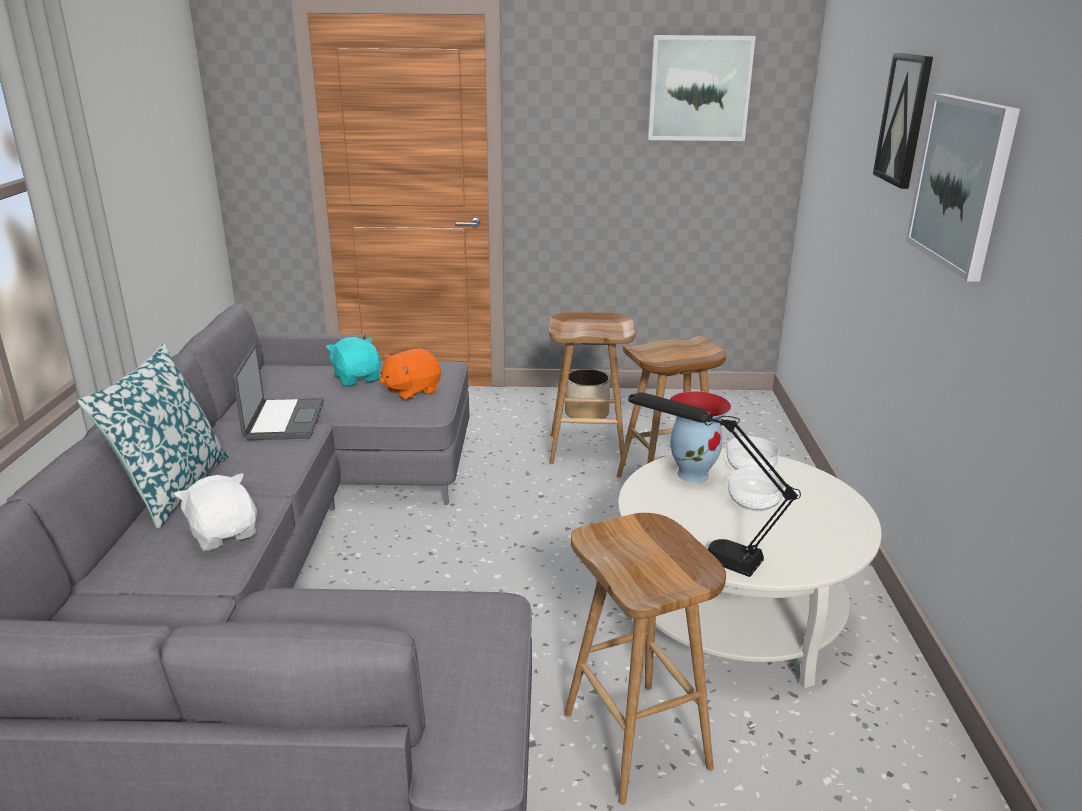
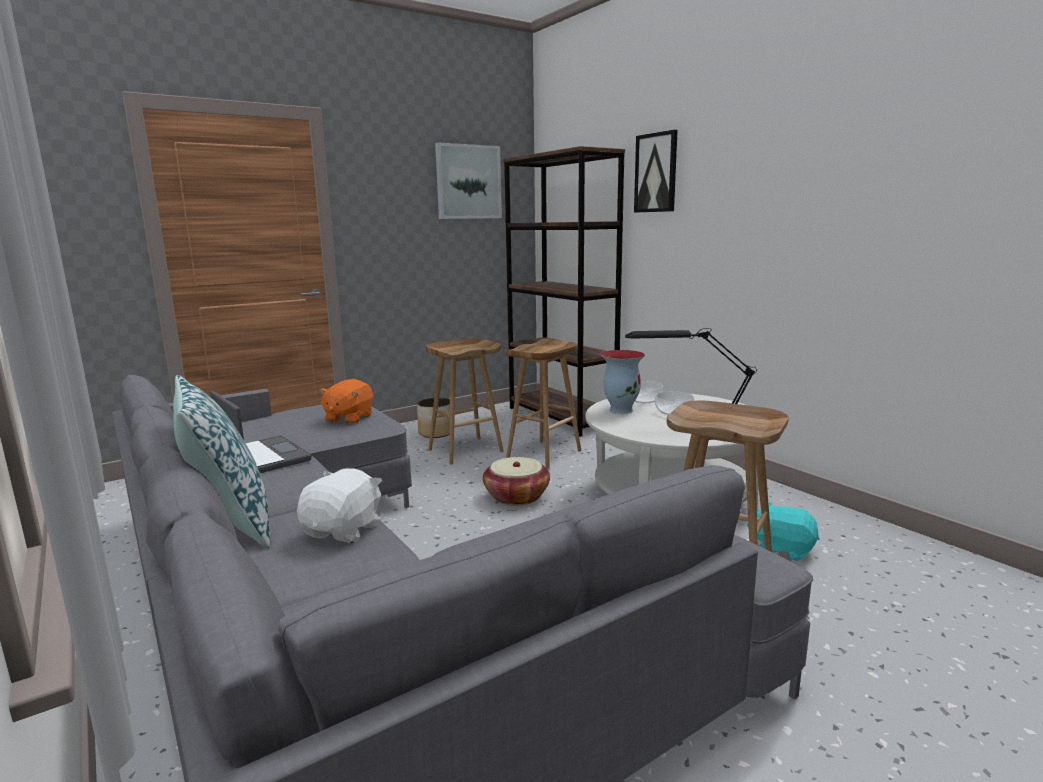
camera: 35 degrees left, 10 degrees down
white plush toy [174,473,257,552] -> white plush toy turned 90 degrees clockwise [297,468,382,543]
turquoise plush toy [326,337,381,387] -> turquoise plush toy moved to [747,502,819,561]
picture [906,94,1020,282] -> none
none -> basket [483,457,550,506]
none -> brown bookcase [504,146,625,437]

